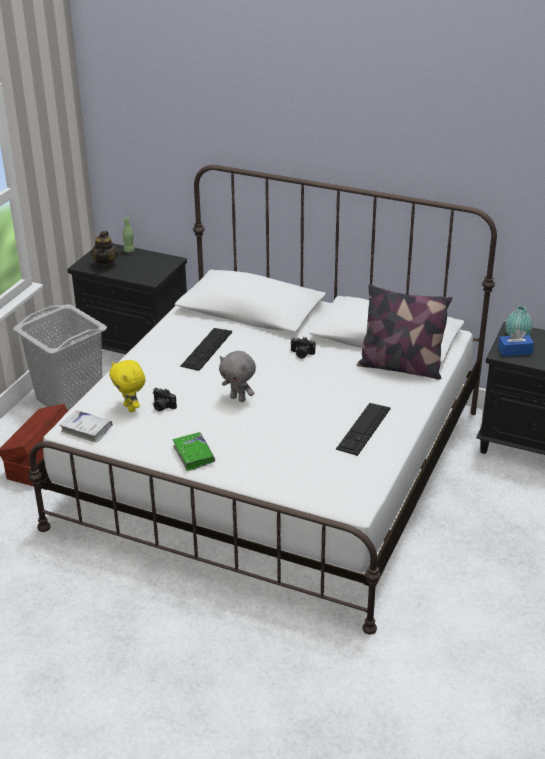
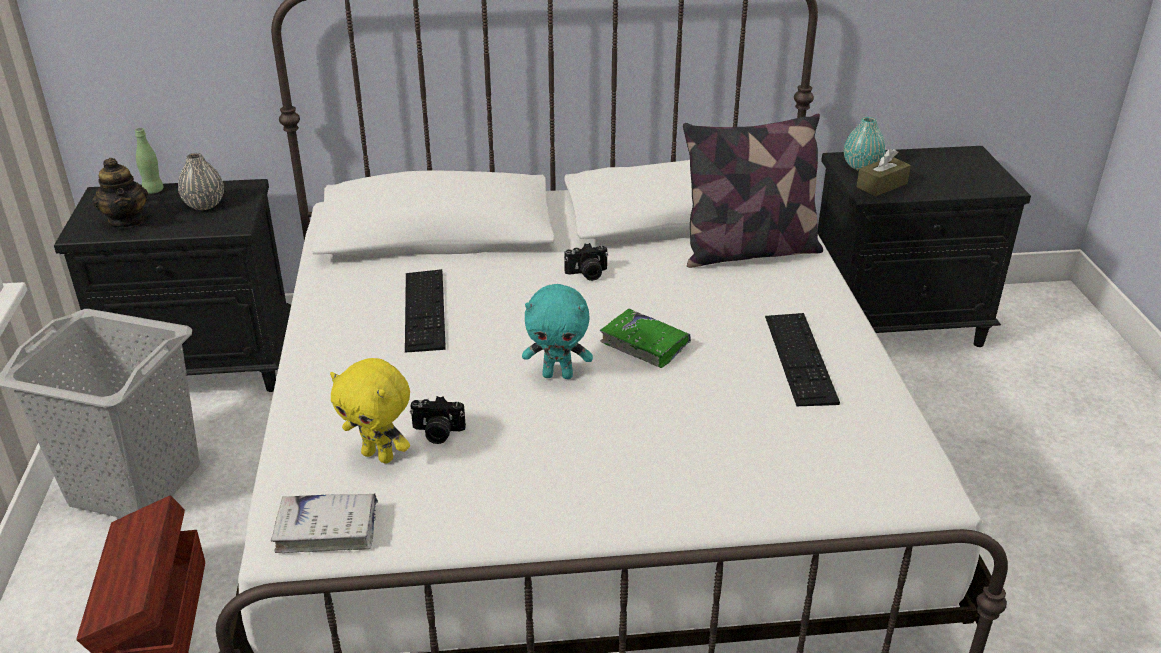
camera: 30 degrees left, 0 degrees up
green book [173,432,215,471] -> green book moved to [600,309,691,368]
grey plush toy [219,351,256,402] -> turquoise plush toy [522,284,593,379]
blue tissue box [498,329,534,356] -> brown tissue box [856,148,911,196]
none -> grey vase [178,153,224,210]

